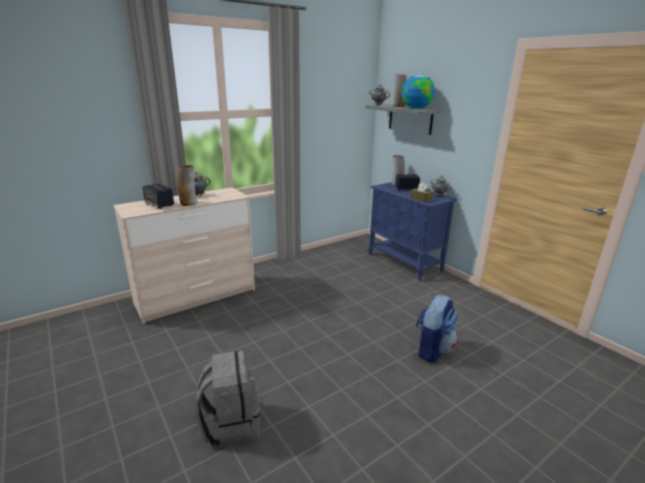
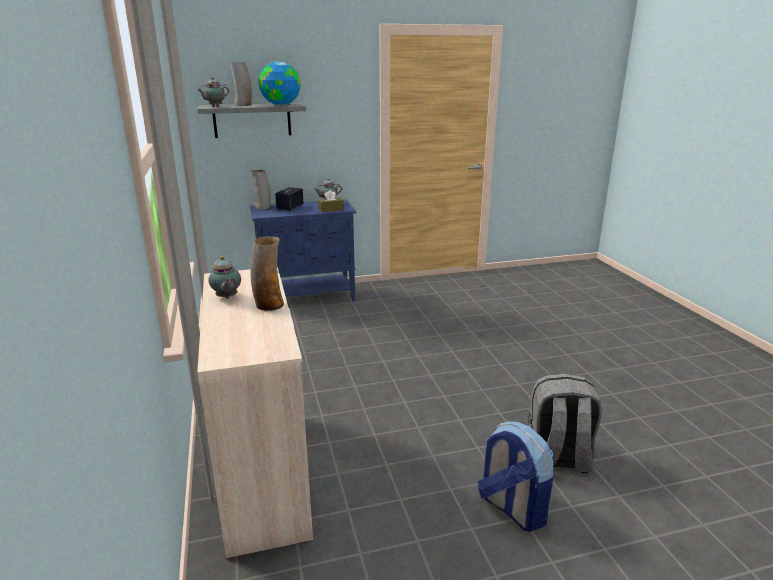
camera: 70 degrees left, 0 degrees up
speaker [143,183,174,209] -> none
backpack [416,295,458,363] -> backpack moved to [478,421,553,532]

